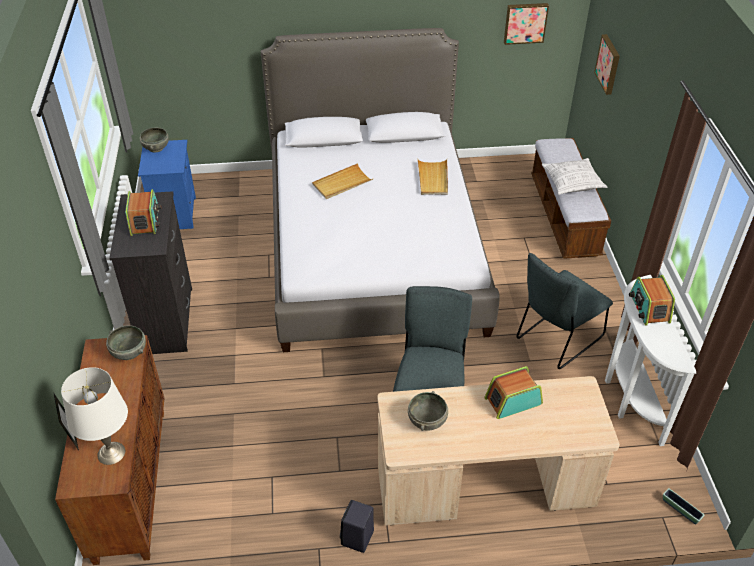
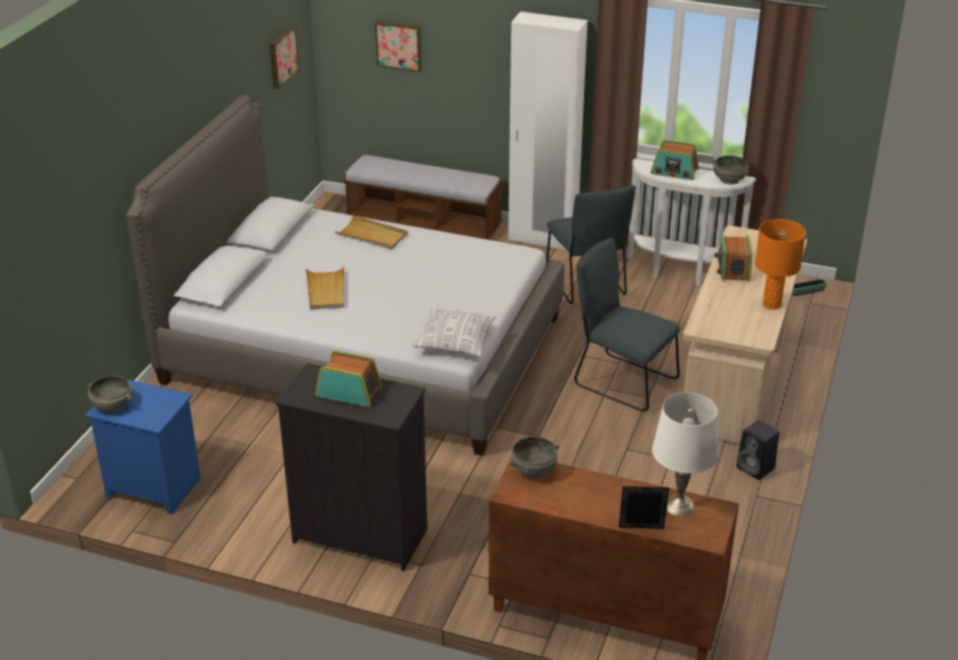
camera: 65 degrees left, 10 degrees down
grey bowl [408,391,448,431] -> grey bowl moved to [713,155,749,184]
pillow [542,158,607,195] -> pillow moved to [412,308,496,357]
none -> white wardrobe [508,11,588,250]
none -> orange table lamp [755,219,806,310]

